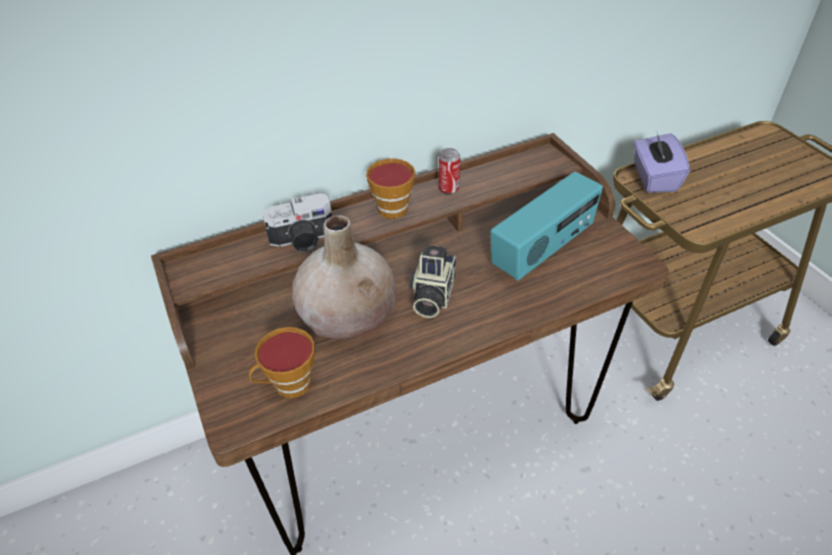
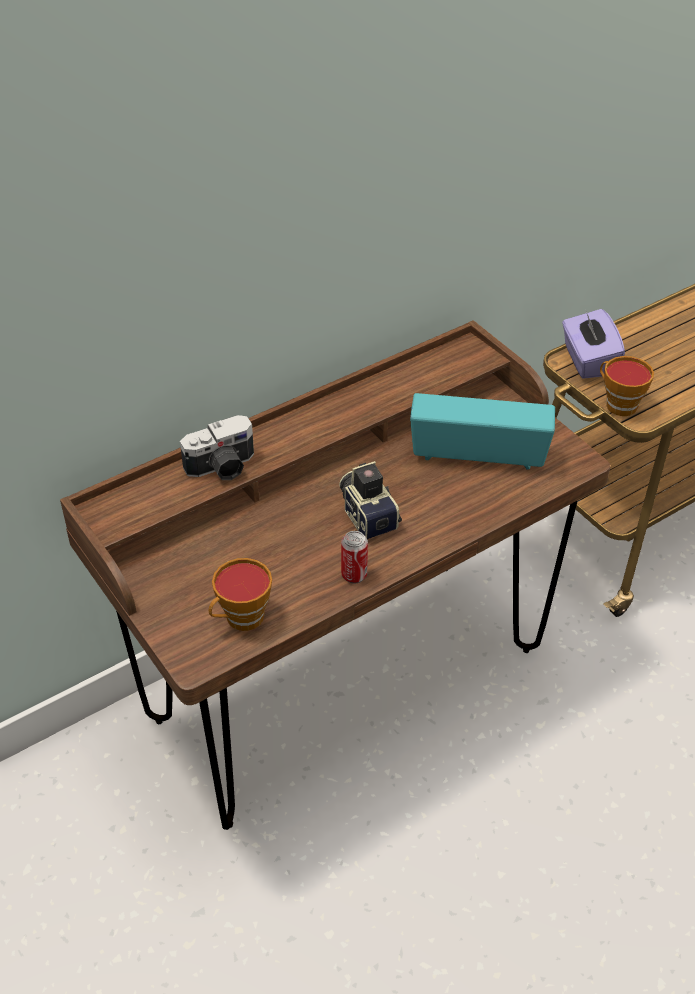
camera: 10 degrees left, 0 degrees up
beige vase [292,215,397,339] -> none
cup [366,158,415,219] -> cup moved to [600,356,654,416]
camera [409,245,456,318] -> camera turned 150 degrees clockwise [339,461,402,539]
can [439,148,460,195] -> can moved to [341,531,368,584]
radio [491,172,603,281] -> radio turned 120 degrees counterclockwise [410,393,555,470]

